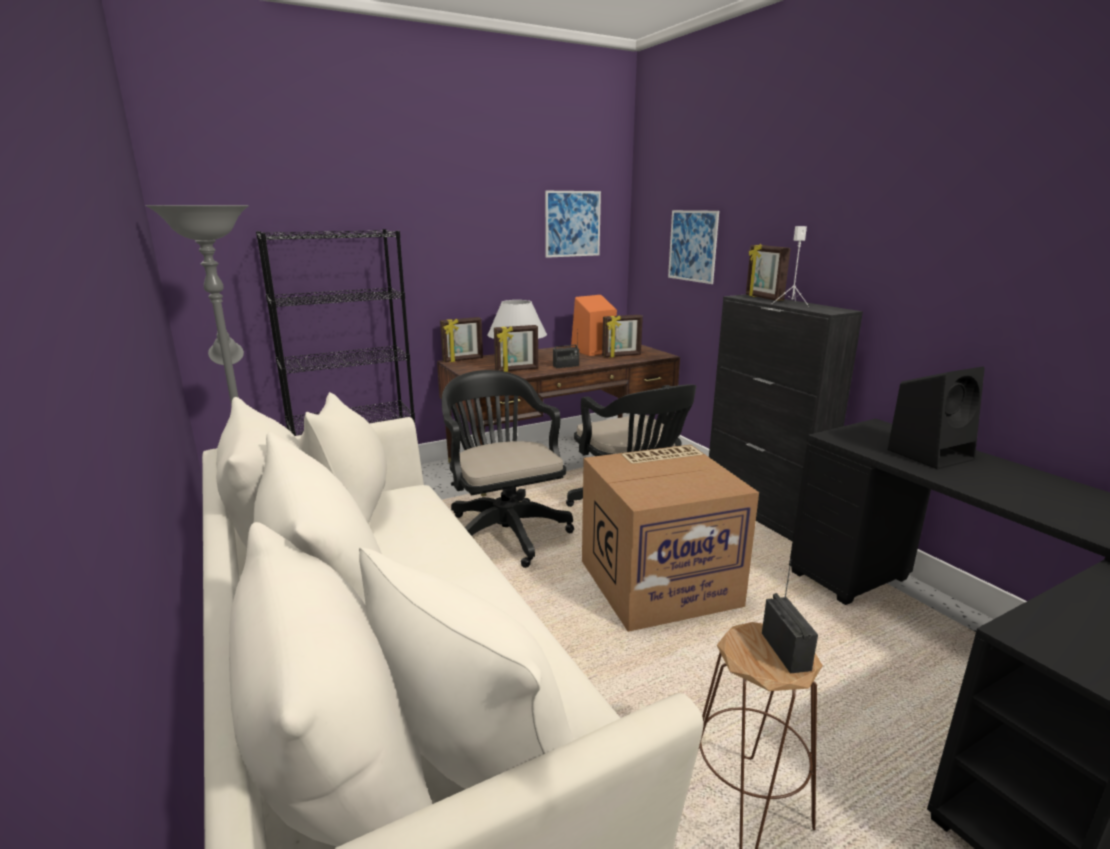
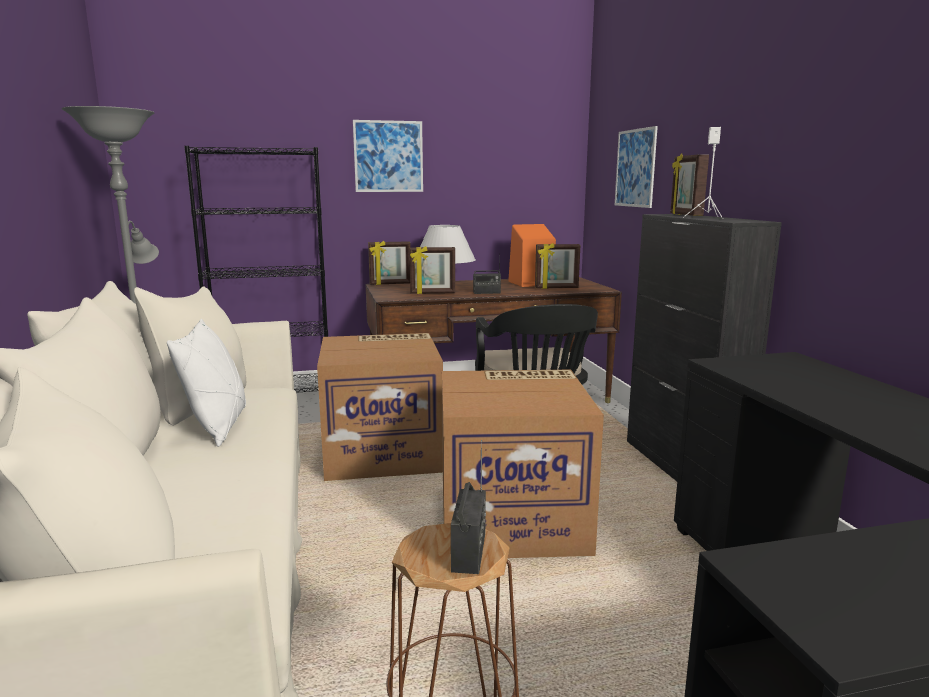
camera: 15 degrees right, 5 degrees down
black office chair [442,370,574,568] -> cardboard box [317,333,443,481]
picture [545,191,601,258] -> picture moved to [353,120,423,192]
black speaker [887,366,985,469] -> none
none -> white pillow [167,319,246,447]

